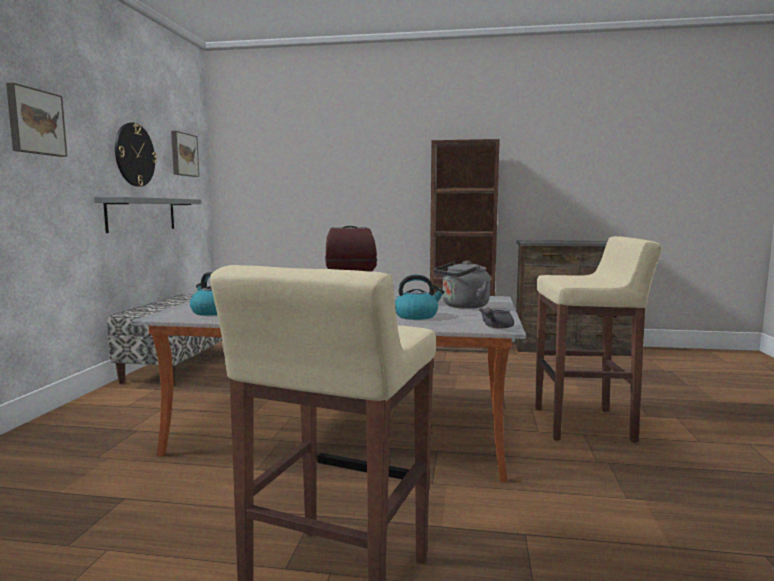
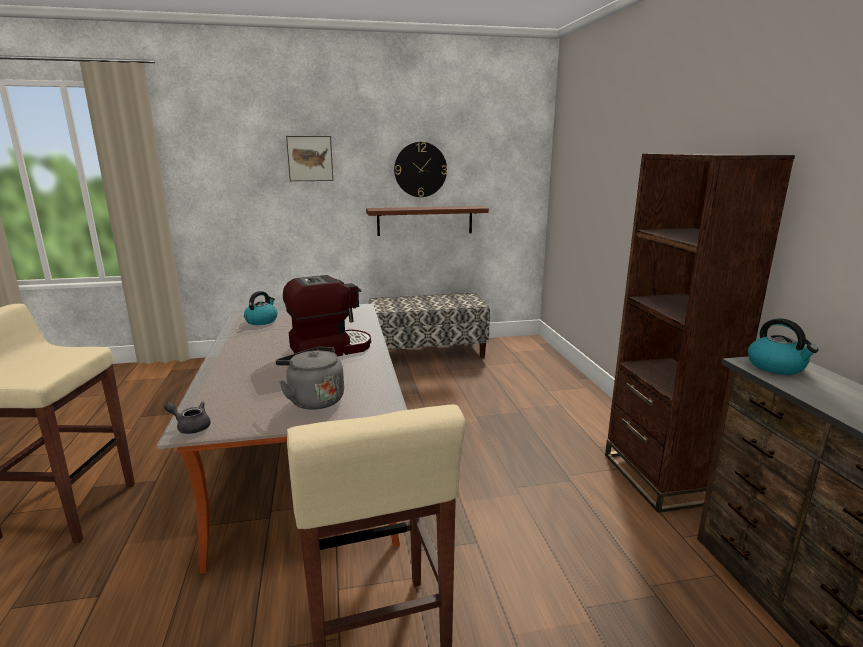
camera: 70 degrees right, 10 degrees up
grey shelf [94,197,201,233] -> brown shelf [366,206,489,236]
picture [171,131,199,177] -> none
kettle [395,274,445,320] -> kettle moved to [748,318,818,375]

